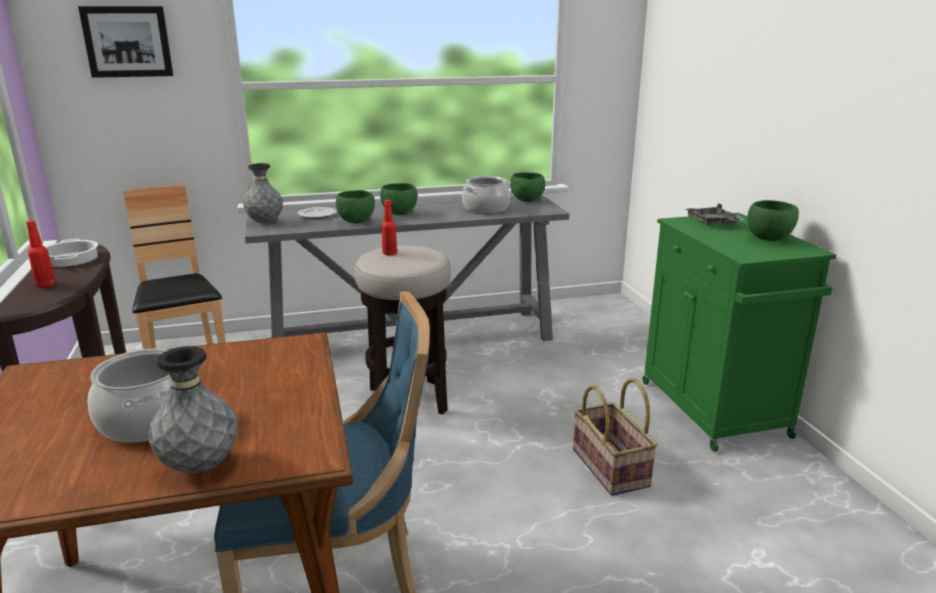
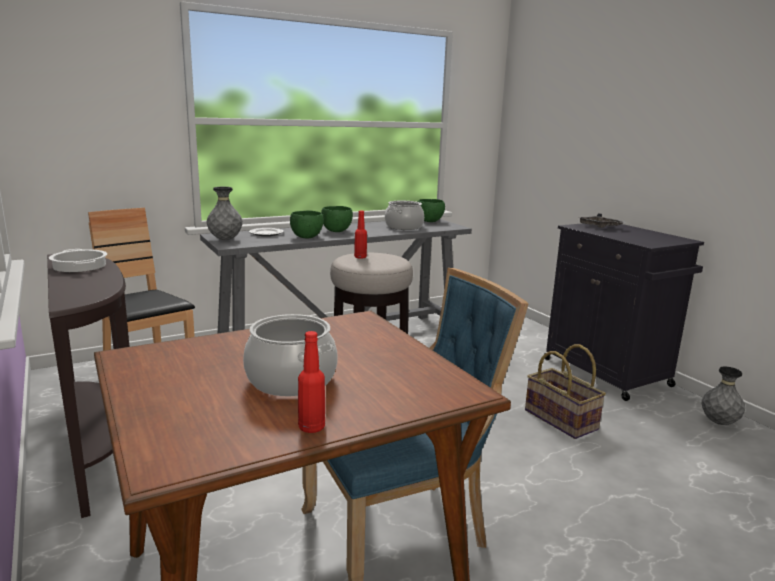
camera: 15 degrees left, 5 degrees down
red bottle [26,220,56,288] -> red bottle moved to [298,331,325,433]
picture [78,6,173,78] -> none
grey vase [149,346,238,474] -> grey vase moved to [702,367,745,425]
green cabinet [643,213,836,452] -> black cabinet [545,223,704,401]
green bowl [747,200,799,241] -> none

